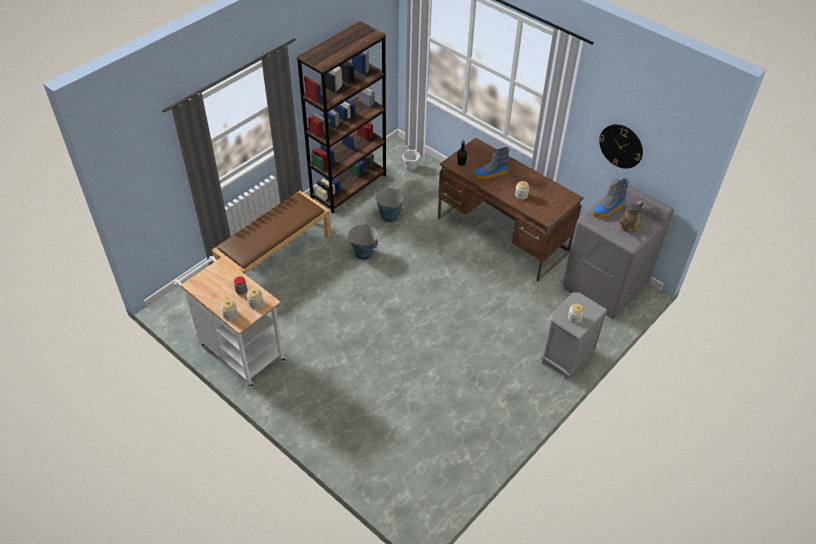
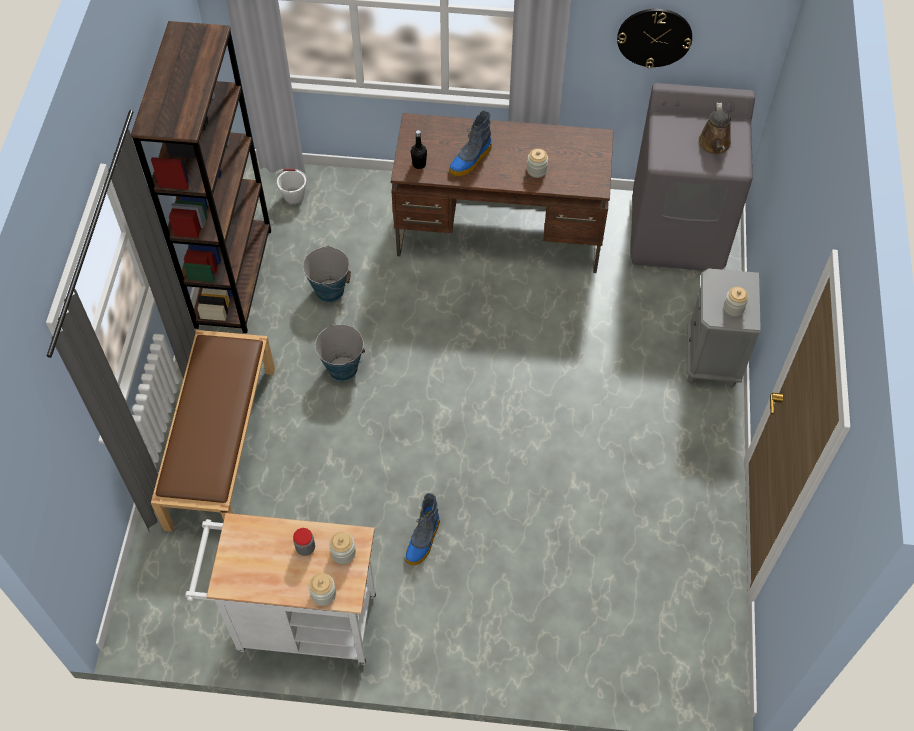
camera: 35 degrees left, 10 degrees up
boot [592,178,629,218] -> boot moved to [405,493,440,565]

